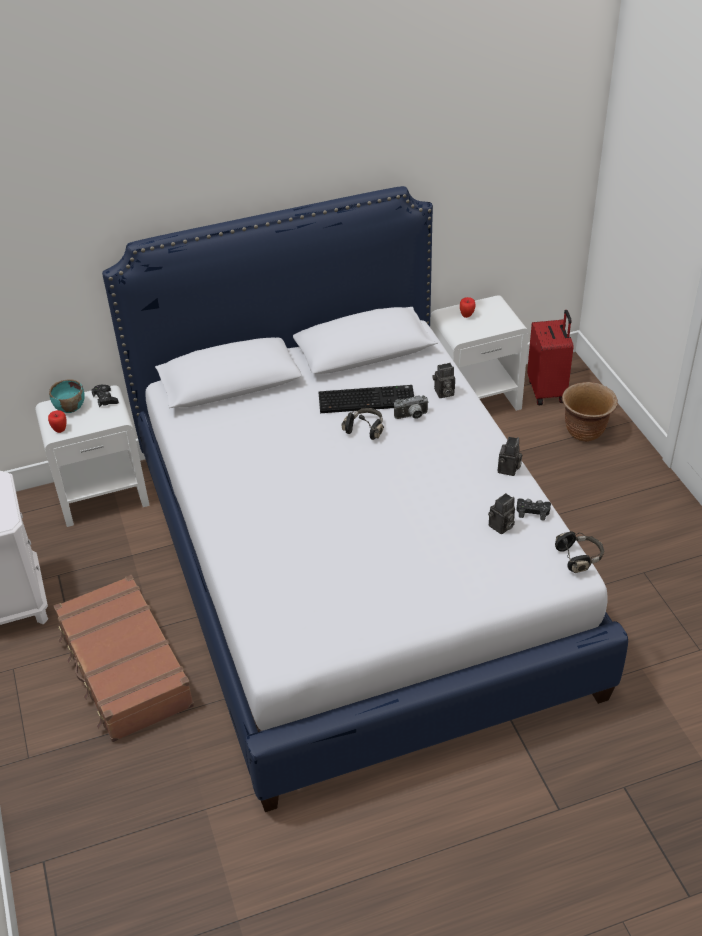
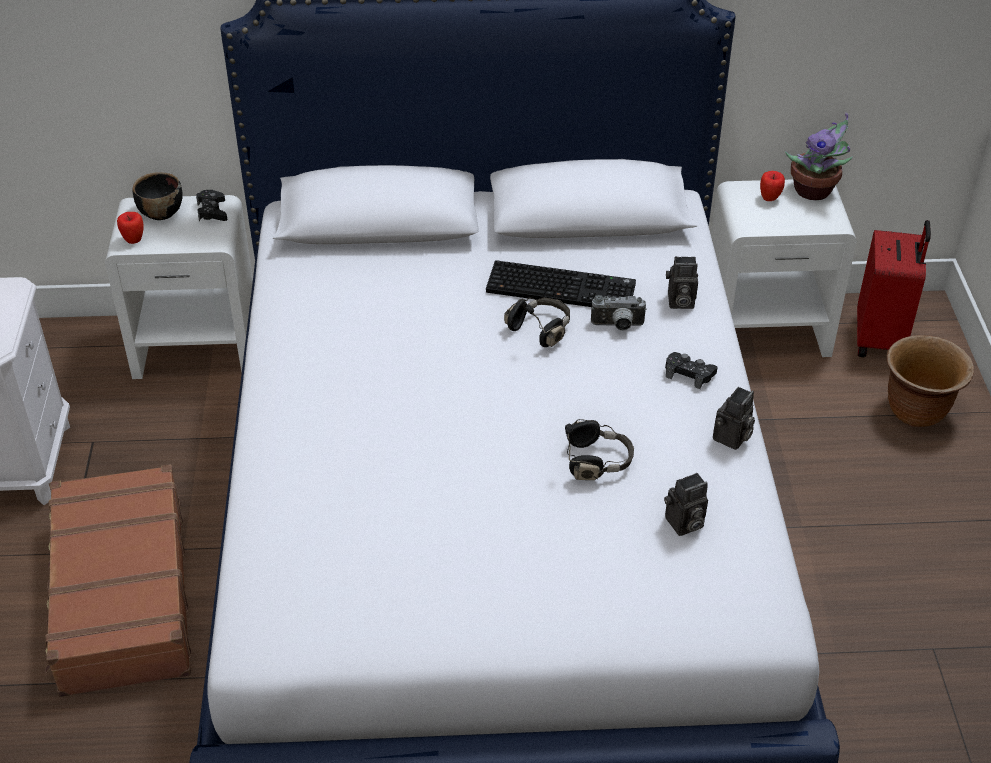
camera: 15 degrees right, 0 degrees up
turquoise bowl [49,379,85,413] -> black bowl [132,172,183,220]
black game controller [516,498,551,521] -> black game controller moved to [665,352,717,389]
black headphones [555,531,604,573] -> black headphones moved to [565,419,634,480]
none -> potted plant [785,113,853,200]

